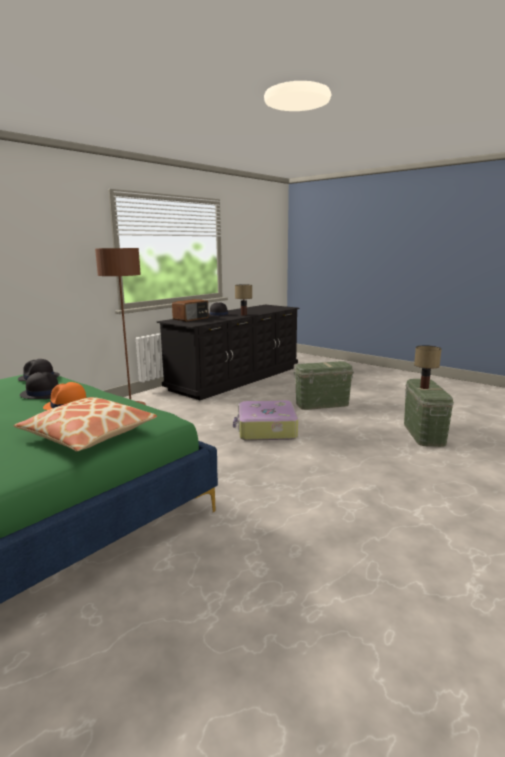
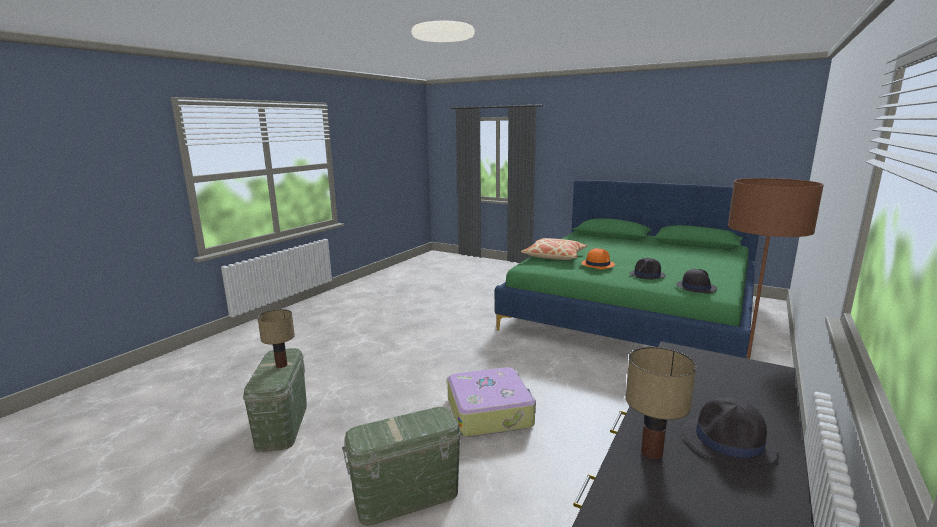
camera: 170 degrees right, 0 degrees up
radio [172,299,209,321] -> none

